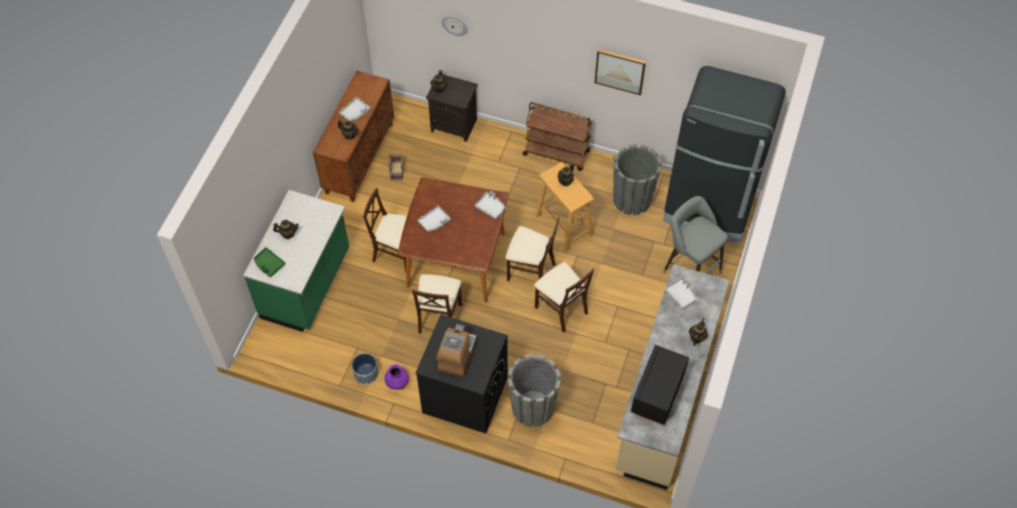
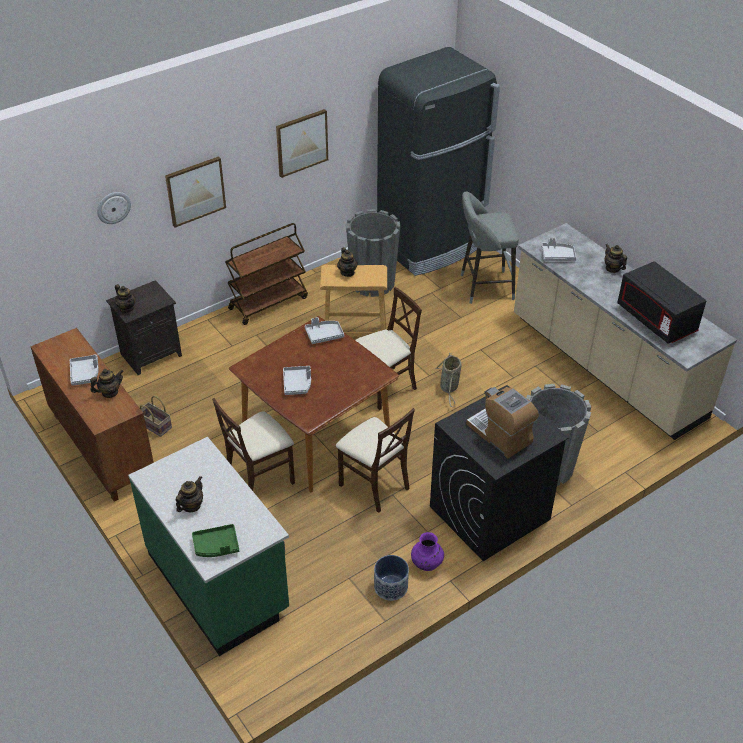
camera: 55 degrees left, 15 degrees down
beige chair [534,262,594,333] -> basket [435,353,461,407]
none -> picture [165,156,226,227]

